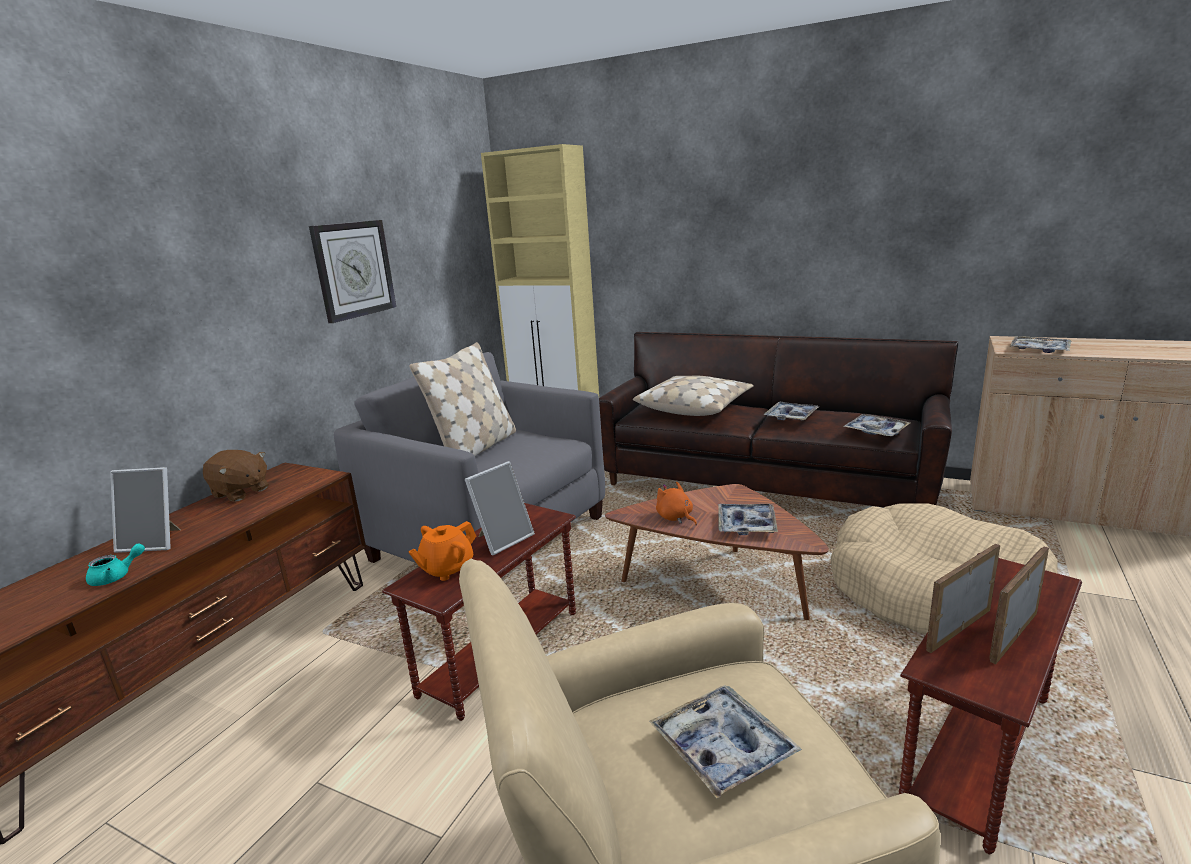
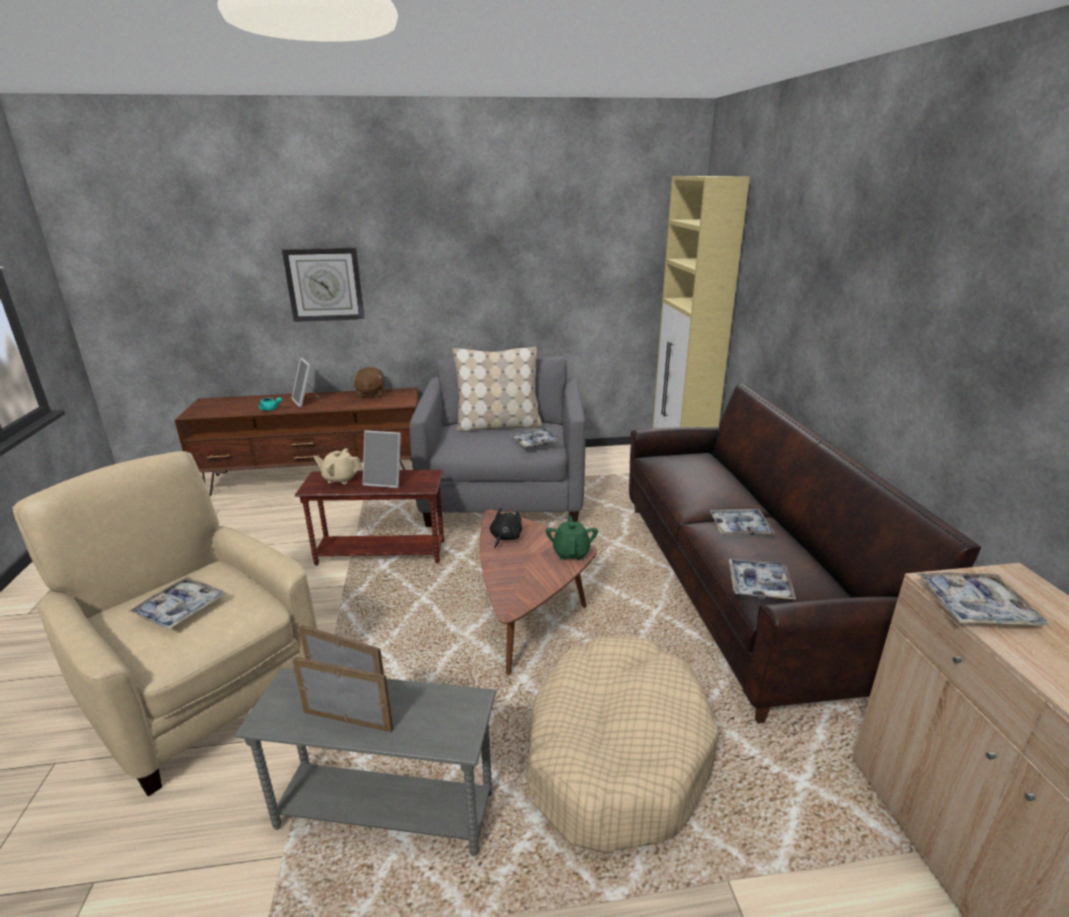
camera: 55 degrees right, 5 degrees up
wall clock [309,220,396,323] -> wall clock moved to [282,248,365,322]
orange teapot [408,521,476,581] -> beige teapot [314,448,362,484]
beige pillow [633,376,754,416] -> none
orange plush toy [656,482,697,525] -> black plush toy [490,508,522,549]
tray [719,504,778,535] -> tray moved to [510,428,562,448]
brown side table [899,553,1082,854] -> grey side table [235,668,496,856]
none -> green teapot [546,515,598,560]

